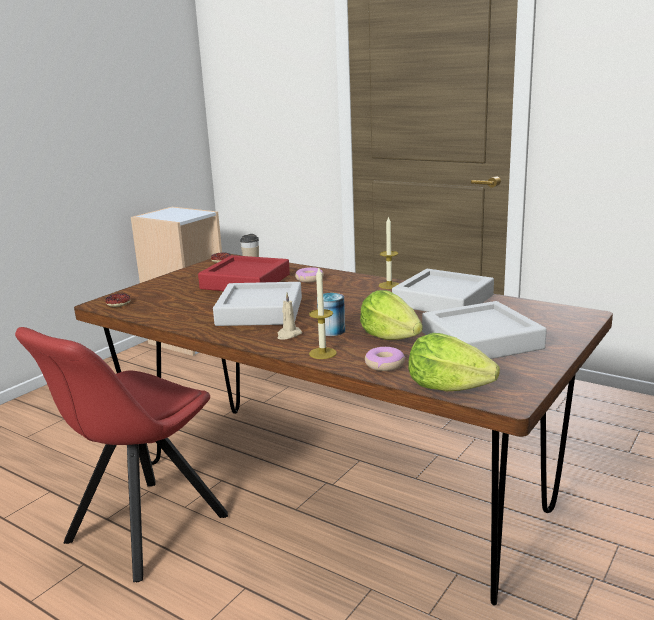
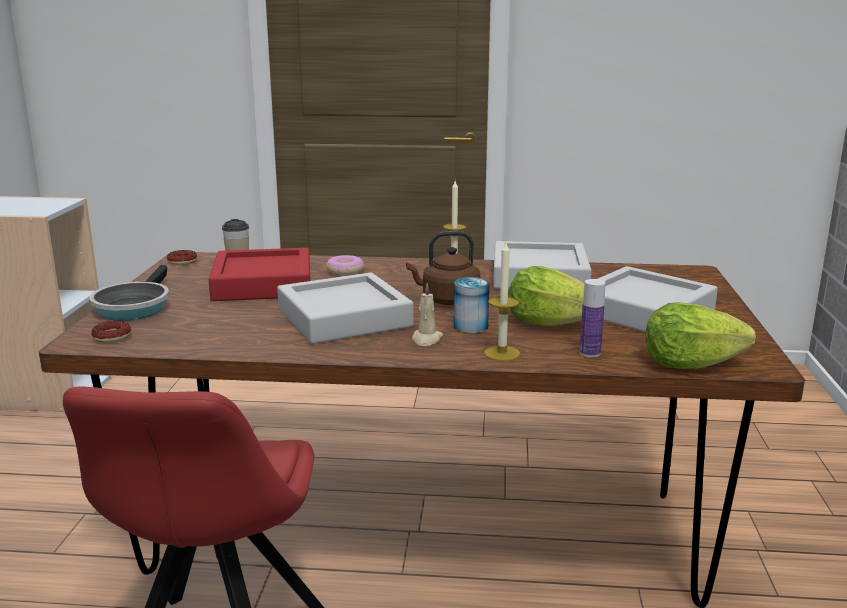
camera: 30 degrees left, 0 degrees up
donut [365,347,405,371] -> bottle [579,279,606,358]
none -> frying pan [89,265,169,320]
none -> brown kettle [406,231,480,305]

